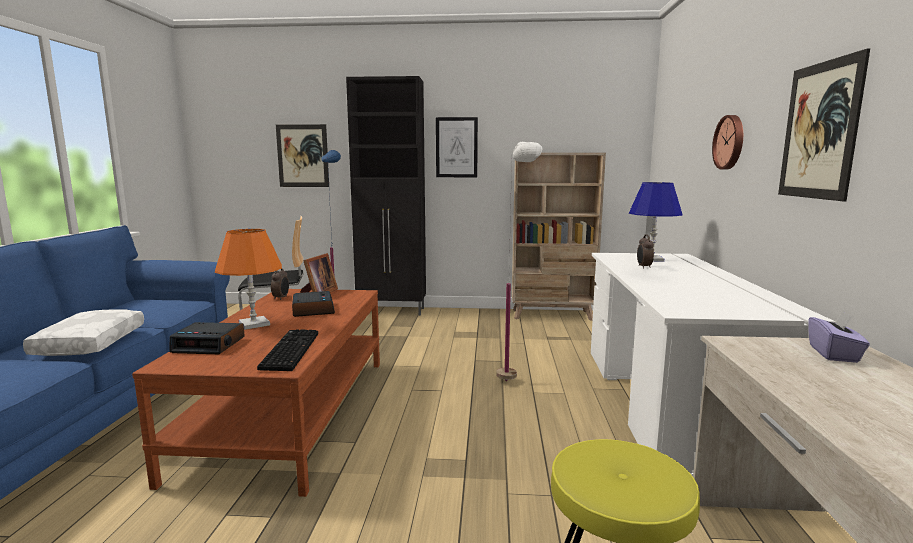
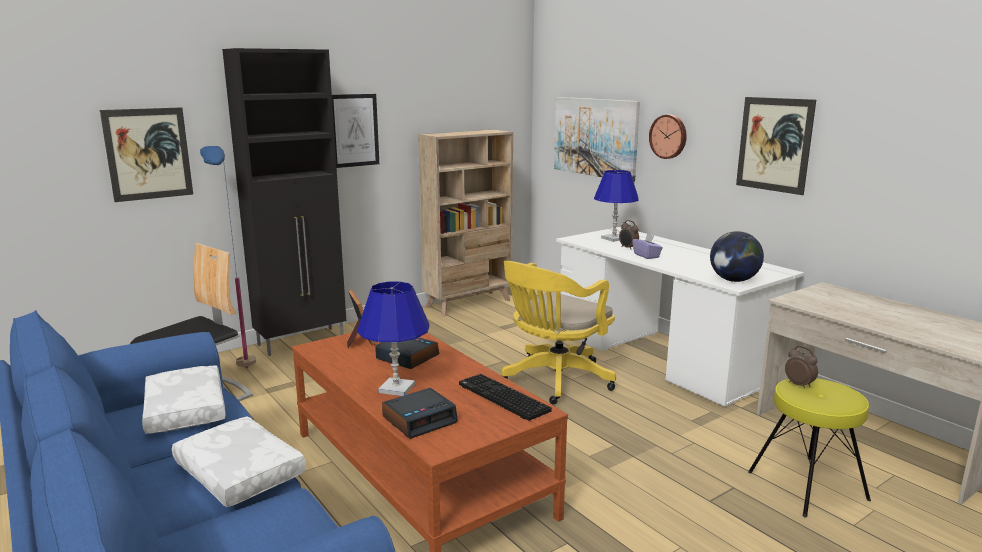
camera: 40 degrees left, 5 degrees up
orange table lamp [215,229,282,330] -> blue table lamp [357,281,430,396]
alarm clock [271,269,289,300] -> alarm clock moved to [785,346,818,389]
white floor lamp [496,142,543,382] -> yellow office chair [501,261,616,404]
purple tissue box [808,311,870,363] -> purple tissue box moved to [632,233,663,259]
none -> white pillow [142,365,226,434]
none -> picture [554,97,640,182]
none -> globe [710,231,764,282]

